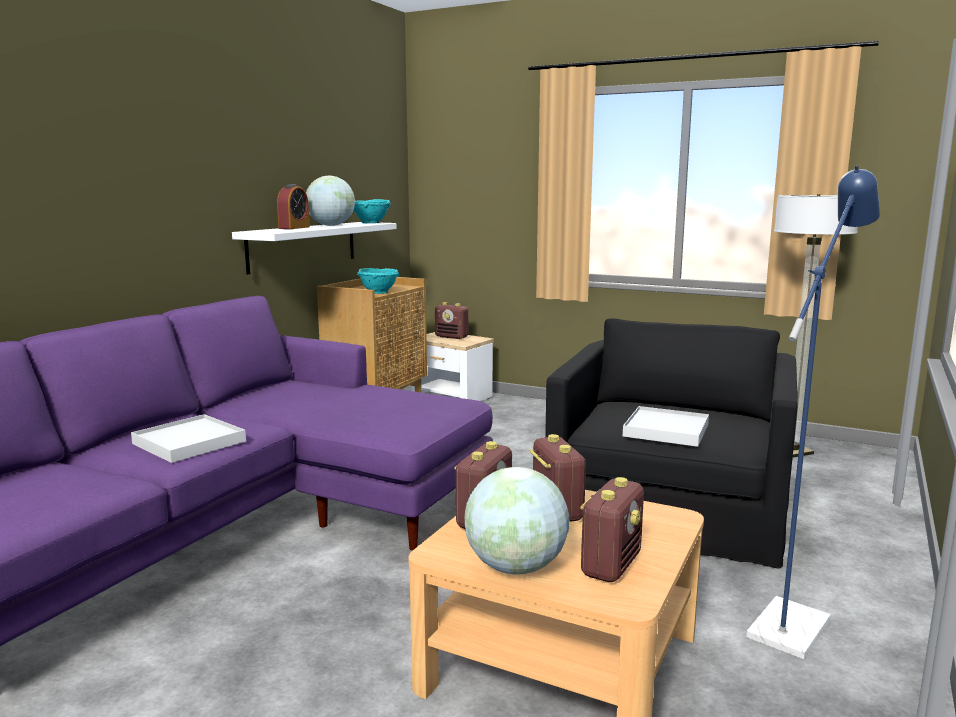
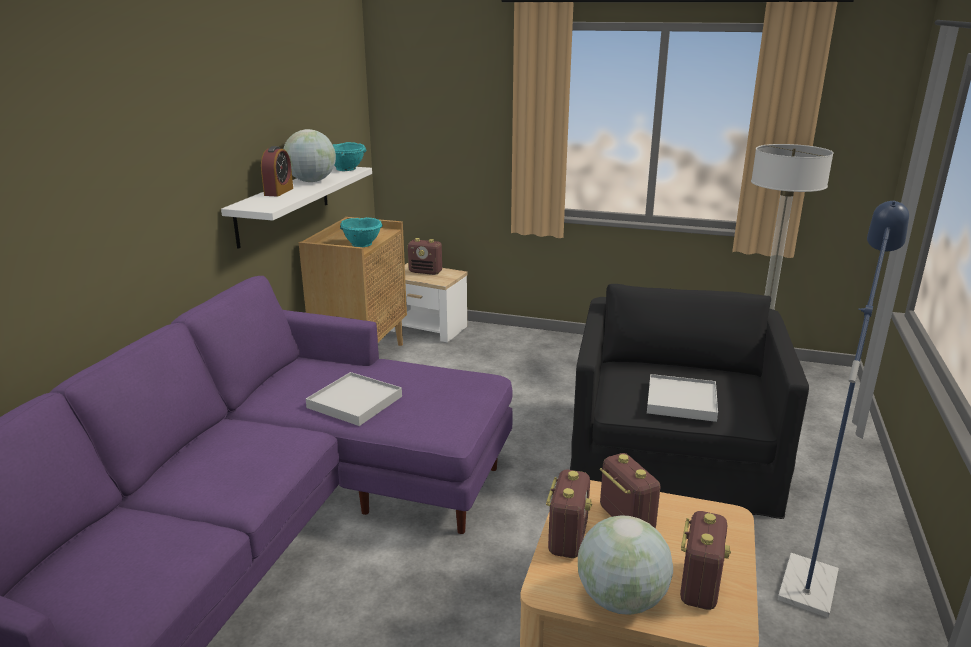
camera: 10 degrees left, 10 degrees up
white tray [131,414,246,463] -> white tray moved to [306,372,402,426]

